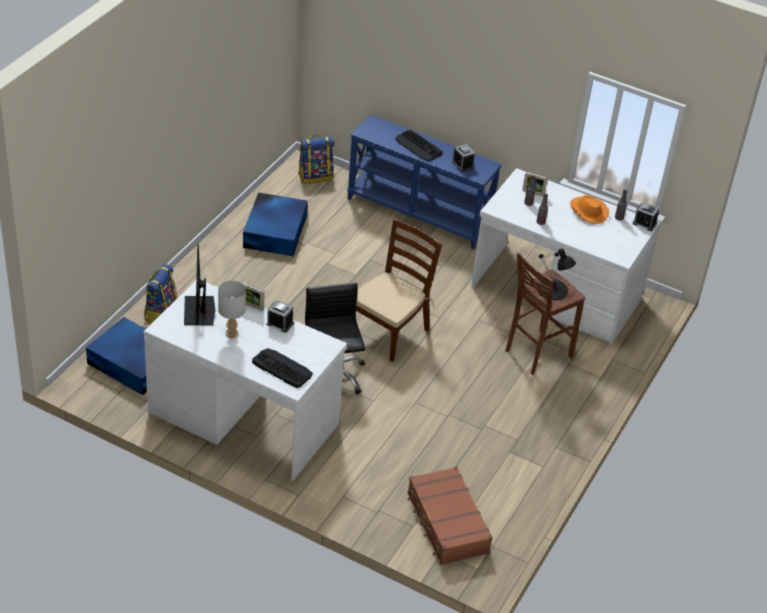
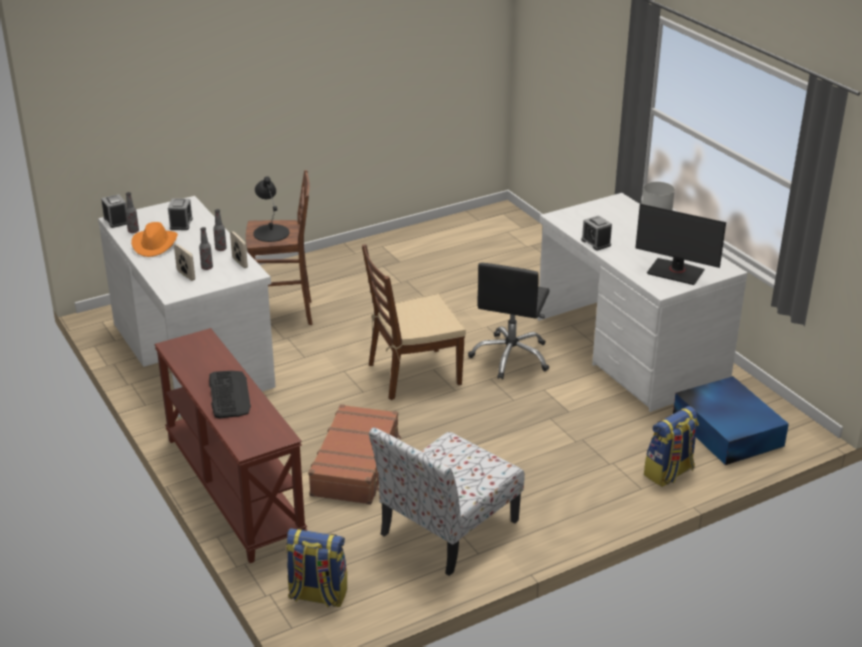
camera: 145 degrees left, 10 degrees down
monitor [184,244,215,326] -> monitor turned 90 degrees clockwise [636,204,726,285]
picture frame [242,283,264,311] -> picture frame moved to [230,231,248,268]
blue storage box [243,193,308,256] -> chair [369,427,525,576]
keyboard [252,348,313,388] -> none
blue console table [347,115,502,249] -> brown console table [154,328,307,563]
brown suitcase [407,466,493,565] -> brown suitcase moved to [308,404,401,505]
alarm clock [452,144,475,172] -> alarm clock moved to [168,199,193,230]

